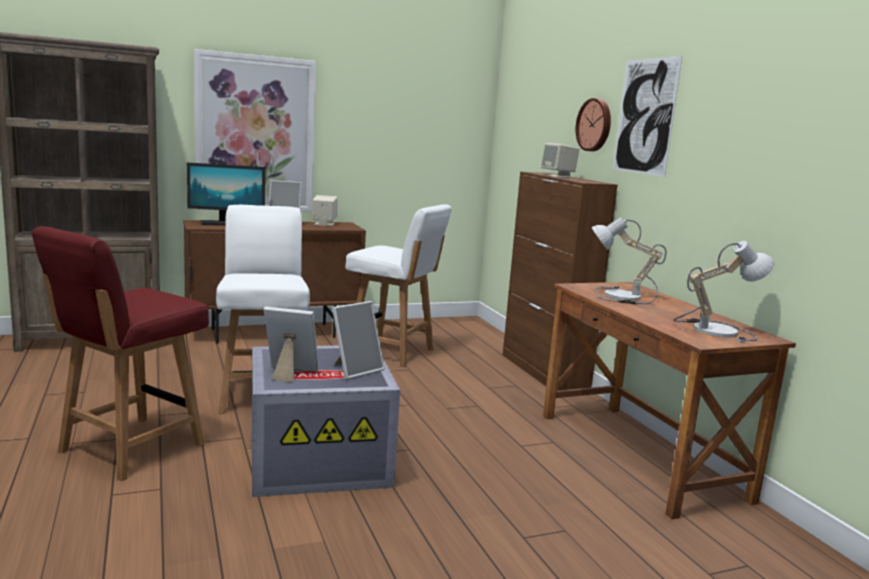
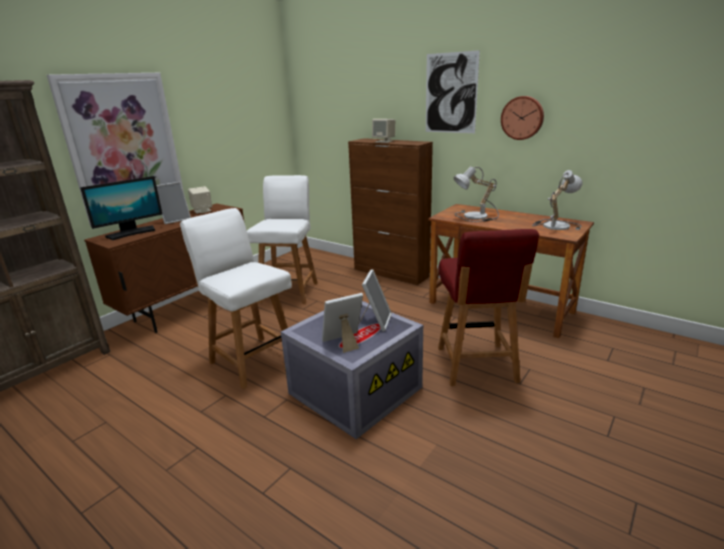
camera: 30 degrees left, 10 degrees up
red chair [32,226,209,481] -> red chair moved to [438,229,539,386]
white chair [345,204,452,367] -> white chair turned 75 degrees counterclockwise [247,175,318,304]
wall clock [576,98,611,151] -> wall clock moved to [501,96,544,140]

